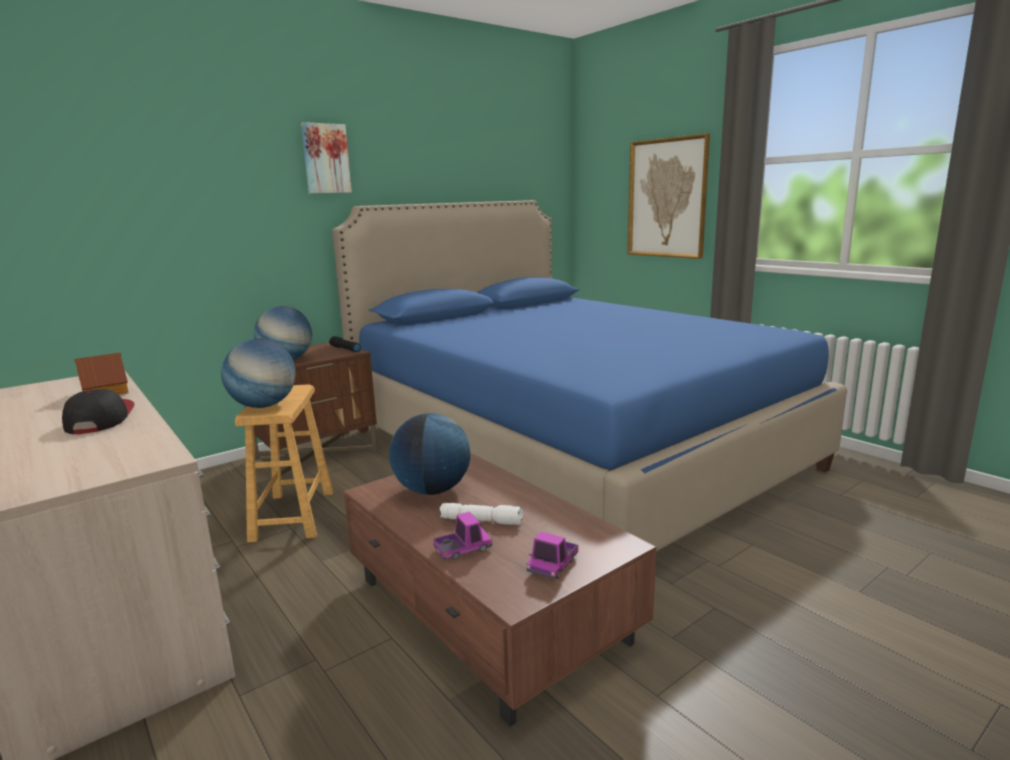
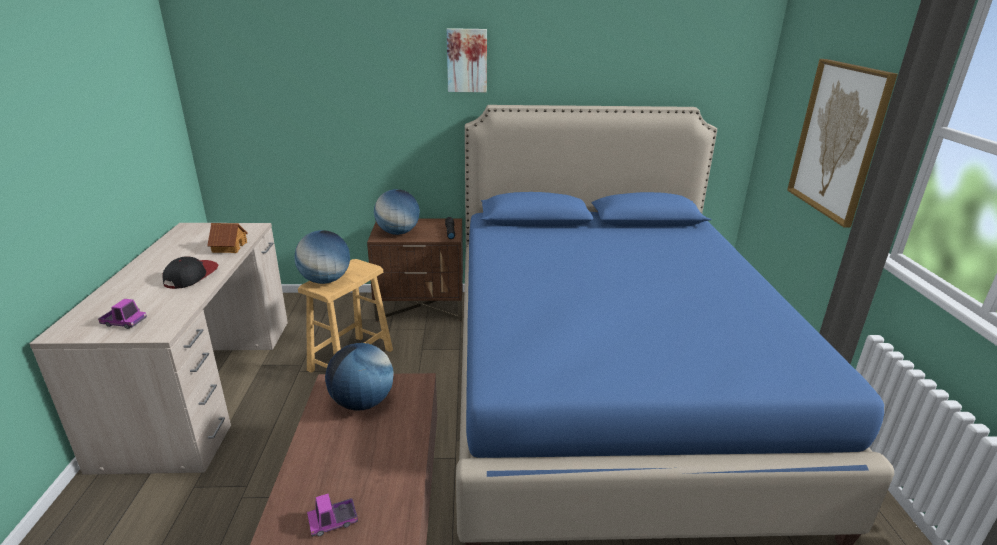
camera: 35 degrees right, 10 degrees up
toy truck [433,512,492,560] -> toy truck moved to [98,299,147,329]
white flashlight [440,503,524,525] -> none

